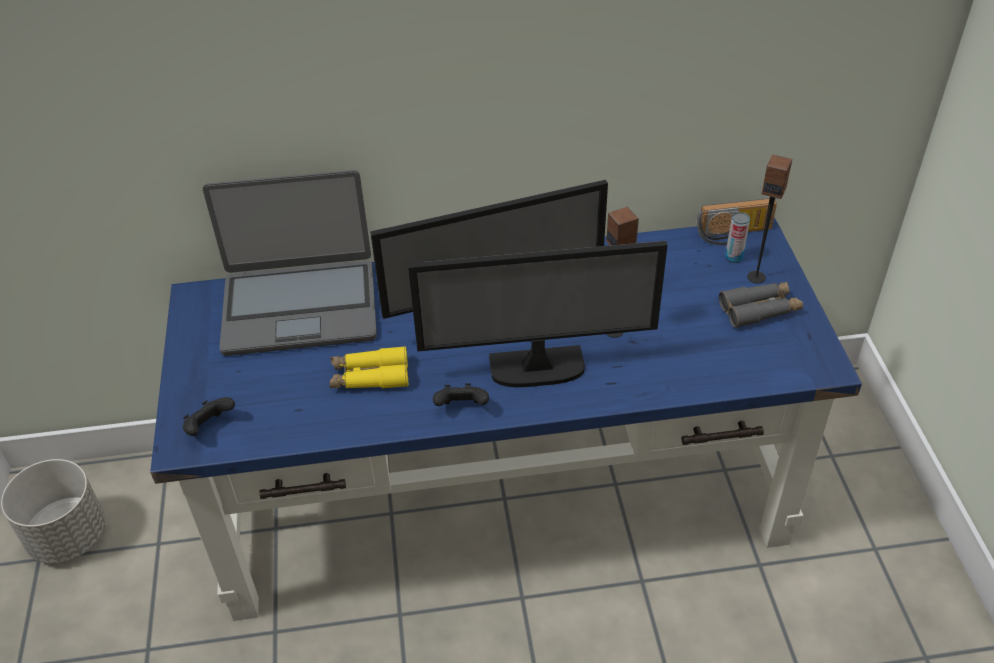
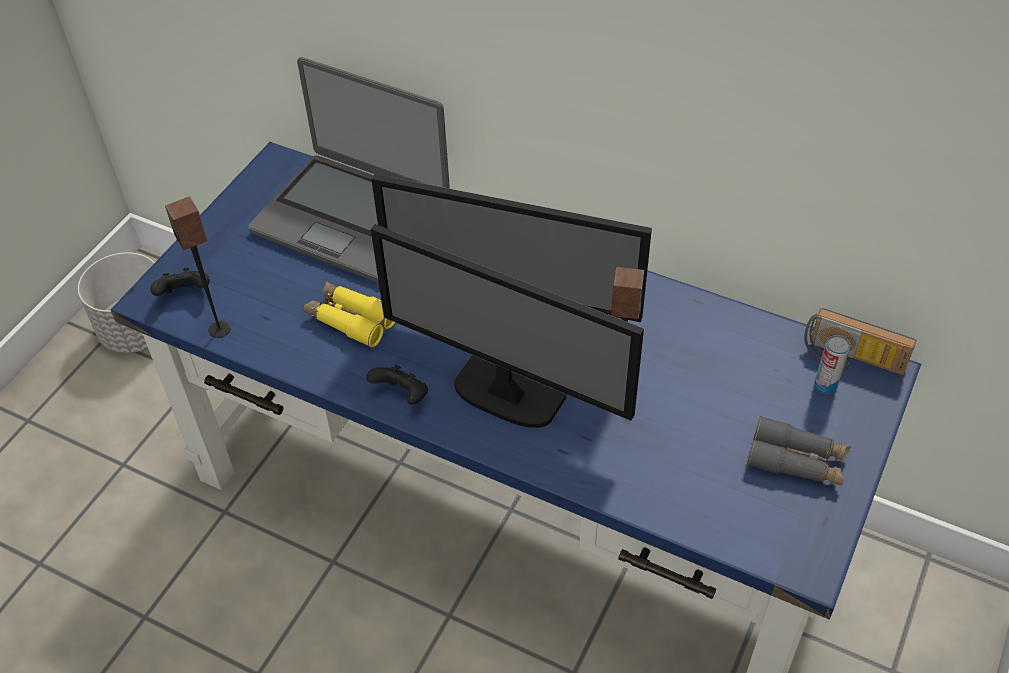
camera: 35 degrees right, 5 degrees up
speaker [747,155,792,284] -> speaker moved to [165,197,230,338]

